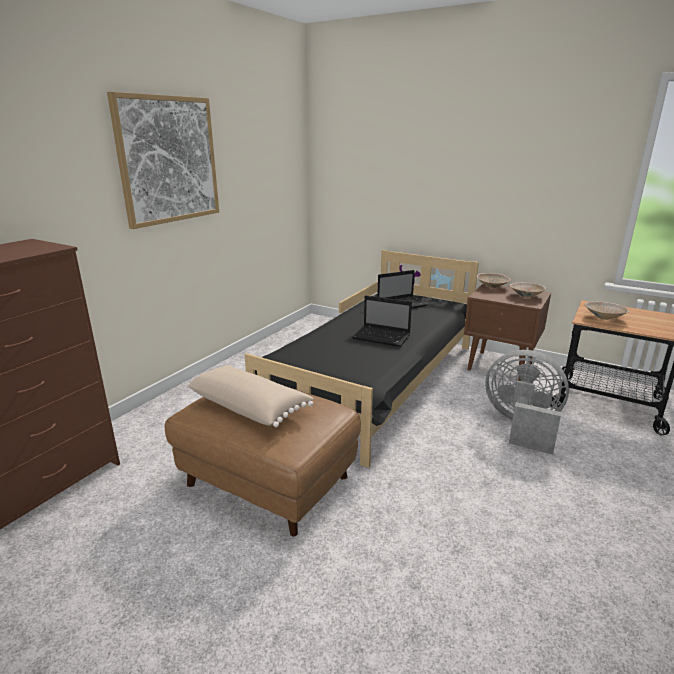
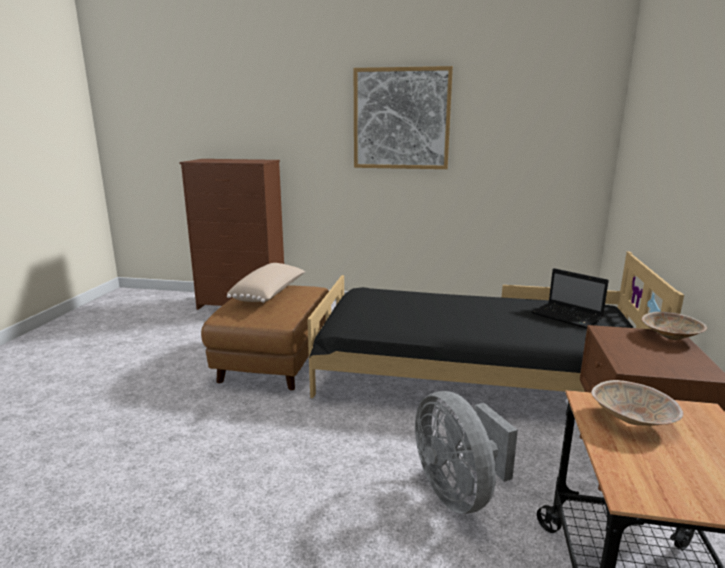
camera: 70 degrees right, 5 degrees down
laptop [352,295,412,347] -> none
grey fan [485,350,569,454] -> grey fan turned 150 degrees clockwise [415,391,518,514]
beige bowl [509,282,546,298] -> none

